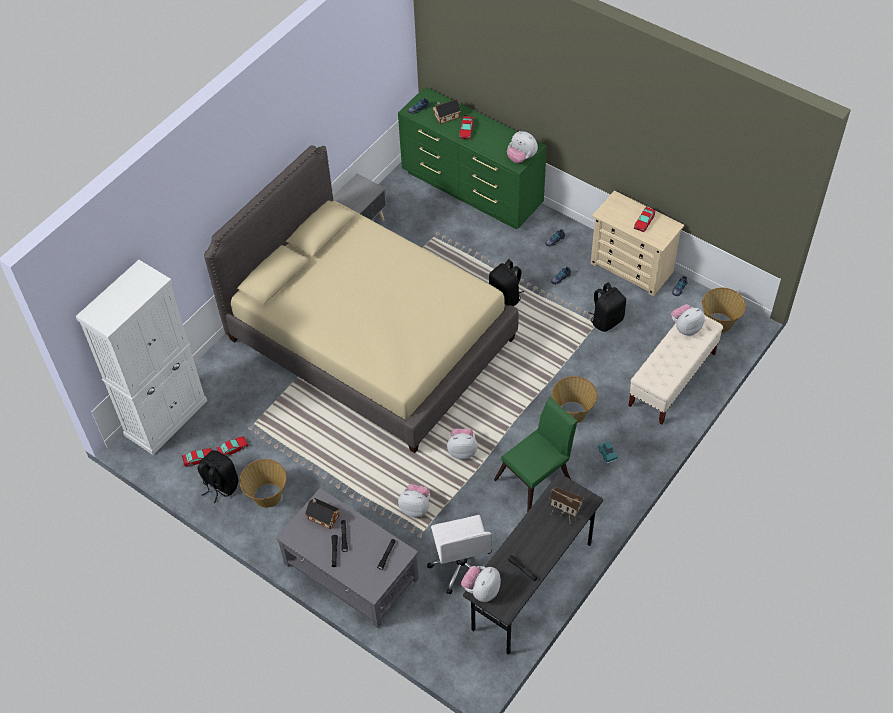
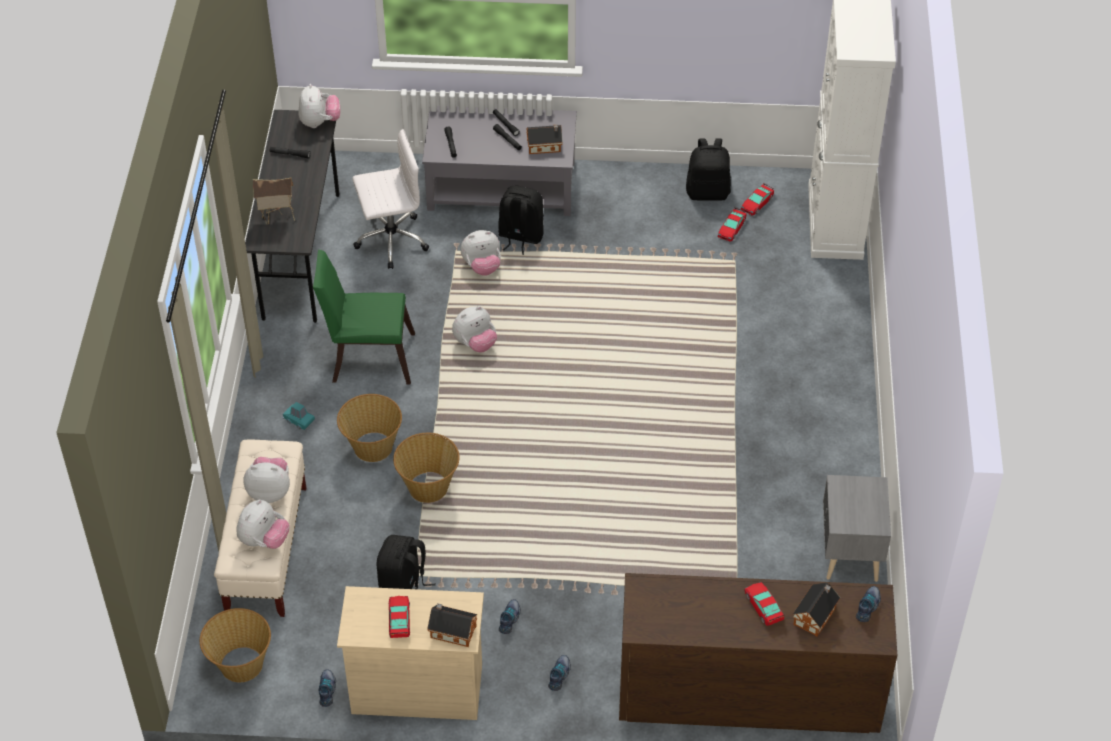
camera: 145 degrees right, 5 degrees down
beige bed [204,145,519,453] -> none
basket [239,459,287,508] -> basket moved to [393,433,460,503]
green dresser [398,87,547,229] -> brown dresser [619,573,897,733]
white office chair [427,515,492,594] -> white office chair turned 120 degrees clockwise [352,129,429,269]
black backpack [489,259,524,306] -> black backpack moved to [499,186,544,255]
green chair [494,396,577,512] -> green chair turned 75 degrees clockwise [313,250,415,385]
plush toy [507,131,538,163] -> plush toy moved to [243,457,290,503]
none -> toy house [427,604,478,647]

